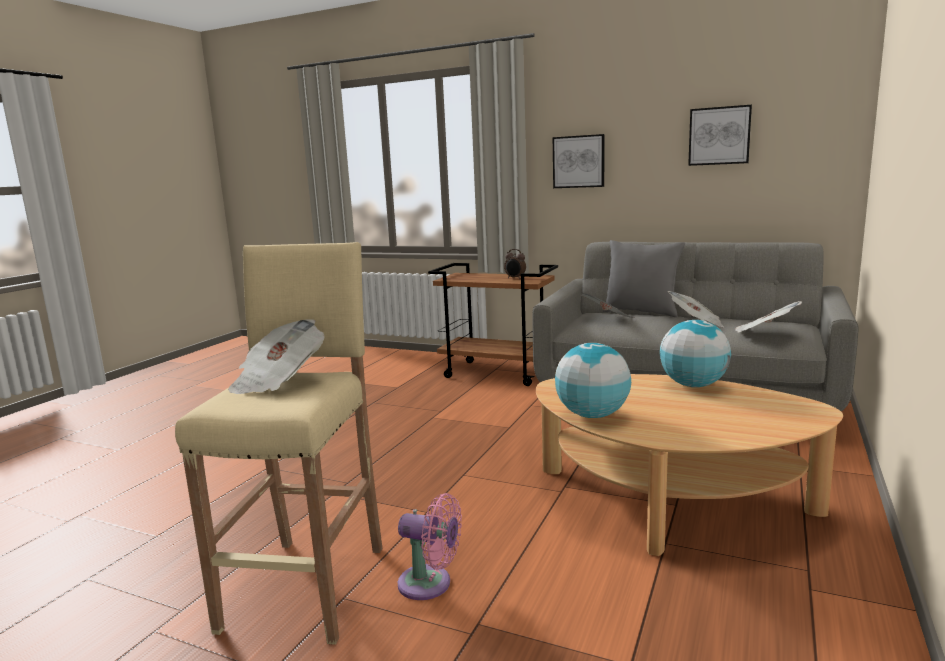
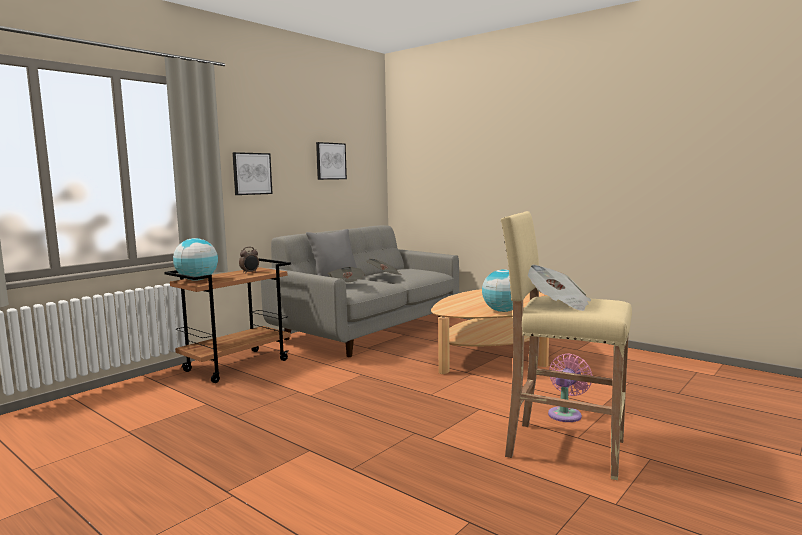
camera: 75 degrees left, 5 degrees down
globe [660,320,731,387] -> globe moved to [173,238,218,281]
newspaper [735,301,802,332] -> none

